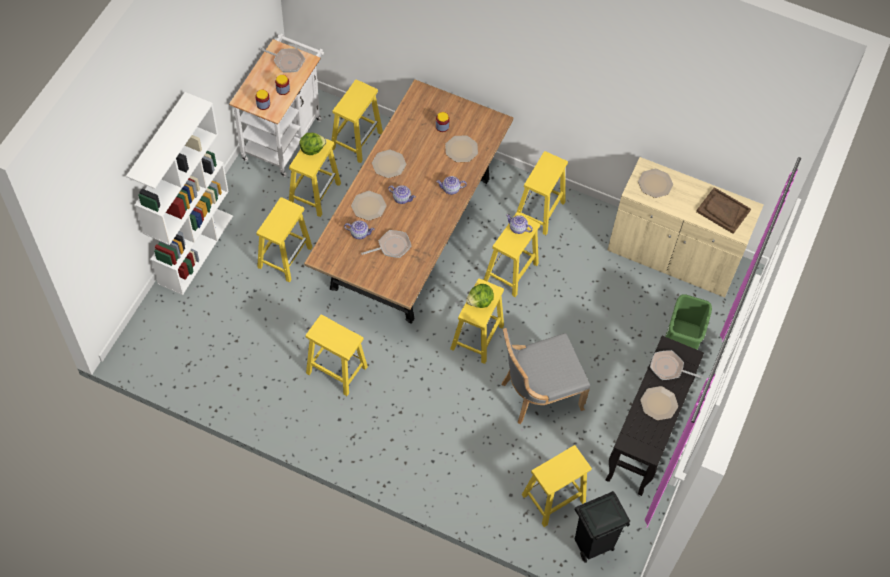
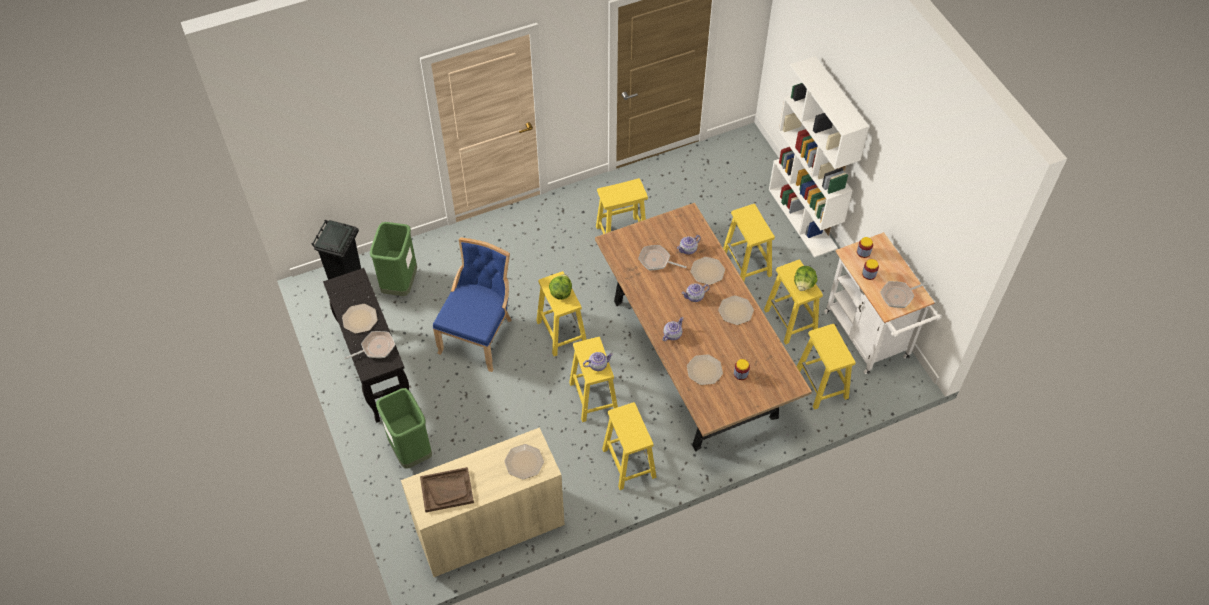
camera: 135 degrees right, 5 degrees down
frying pan [361,230,411,258] -> frying pan turned 90 degrees clockwise [638,245,687,271]
grey chair [501,328,590,424] -> blue chair [433,237,512,372]
yellow stool [522,445,592,527] -> green trash can [370,222,417,296]

